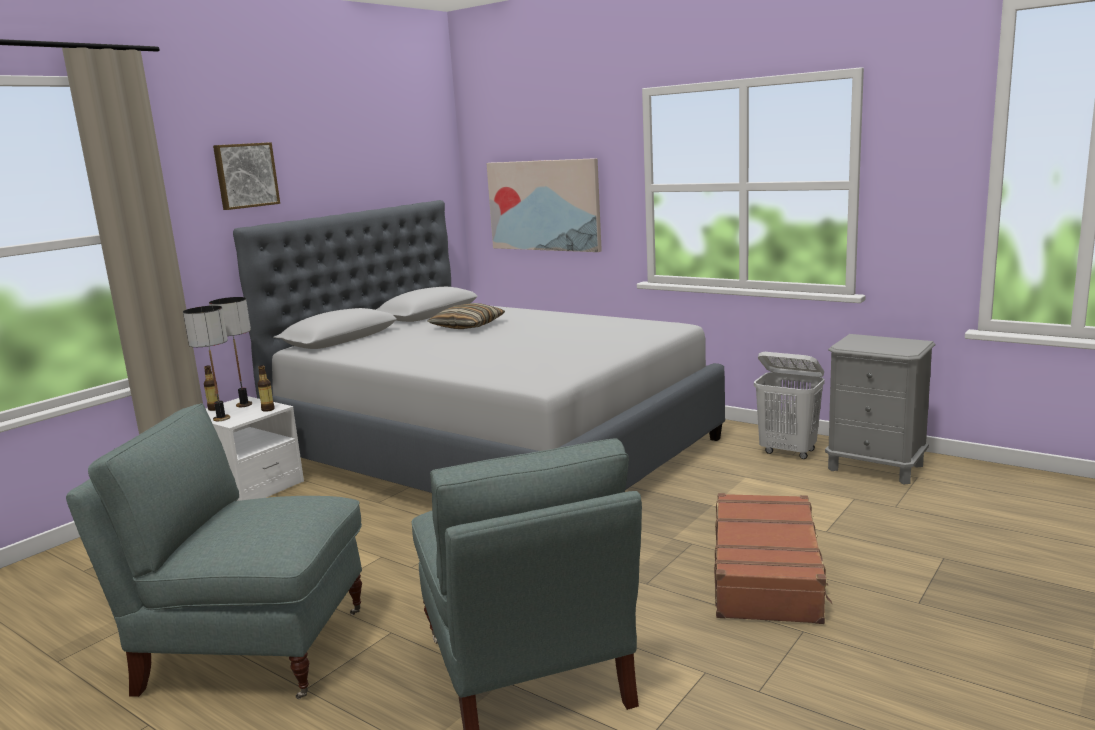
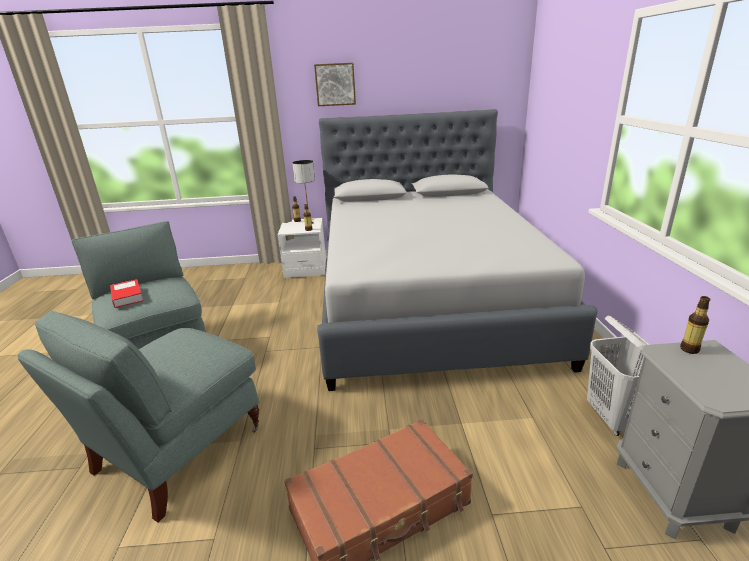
camera: 50 degrees right, 10 degrees up
table lamp [183,306,230,421] -> none
pillow [428,303,505,329] -> none
picture [486,158,602,252] -> none
none -> book [110,279,143,308]
none -> bottle [680,296,710,354]

